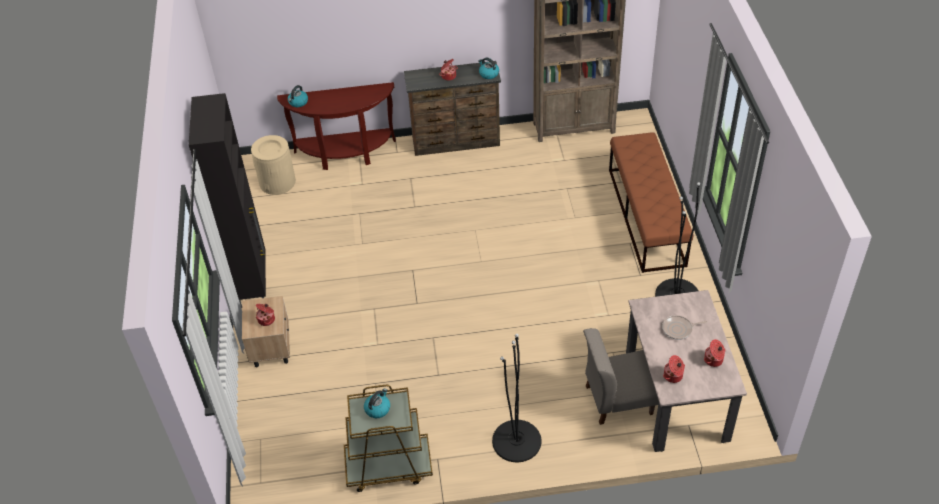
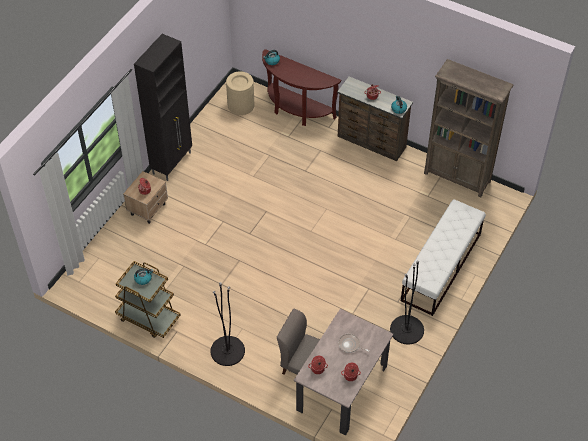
camera: 35 degrees right, 5 degrees up
brown bench [609,132,693,273] -> white bench [401,199,486,316]

